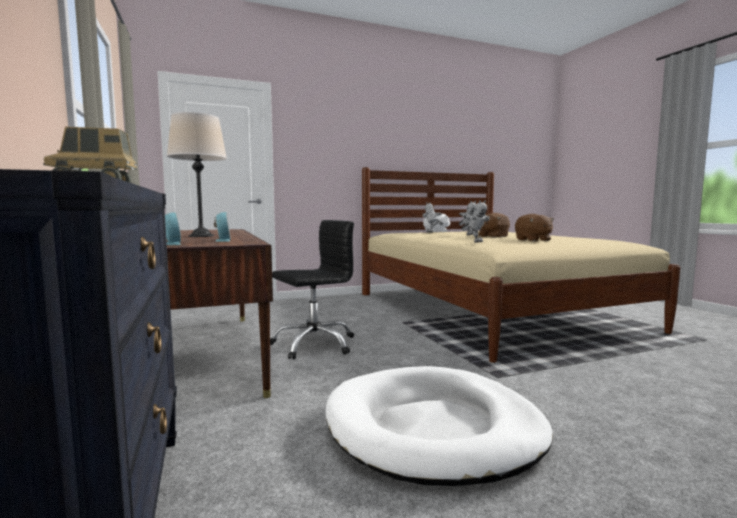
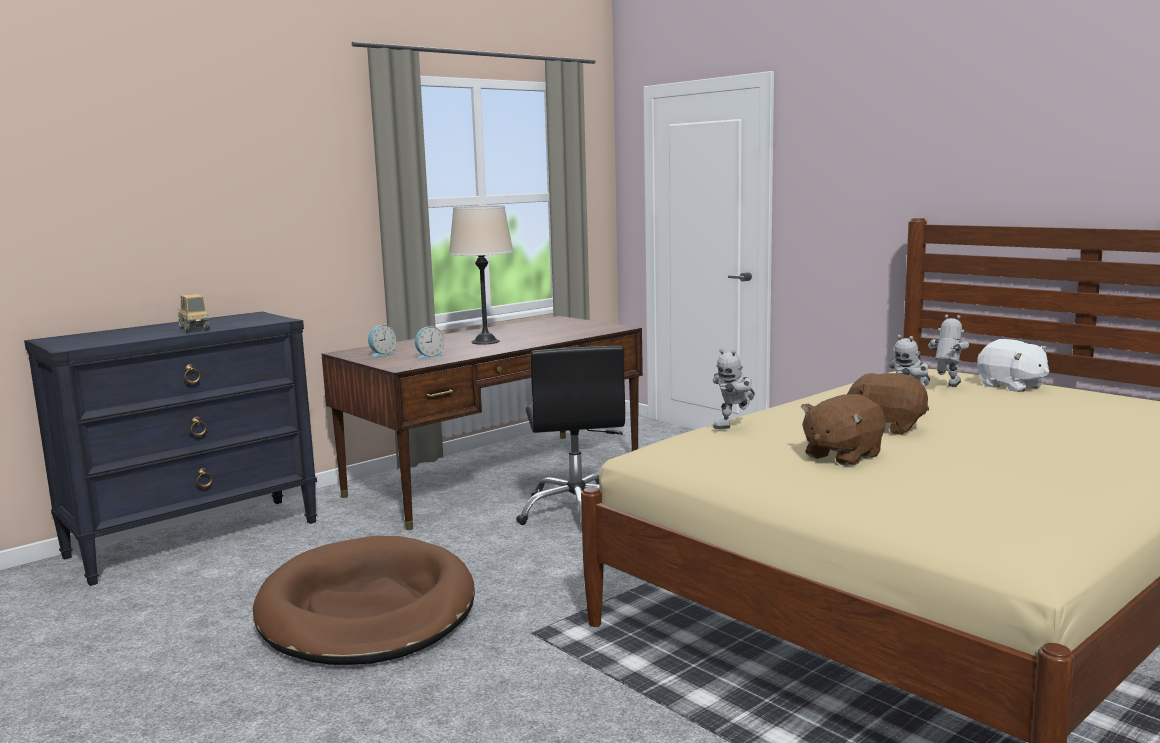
camera: 70 degrees right, 5 degrees up
black office chair [270,220,354,360] -> black office chair turned 45 degrees clockwise [516,346,625,525]
white dog bed [325,366,553,486] -> brown dog bed [253,536,475,665]

